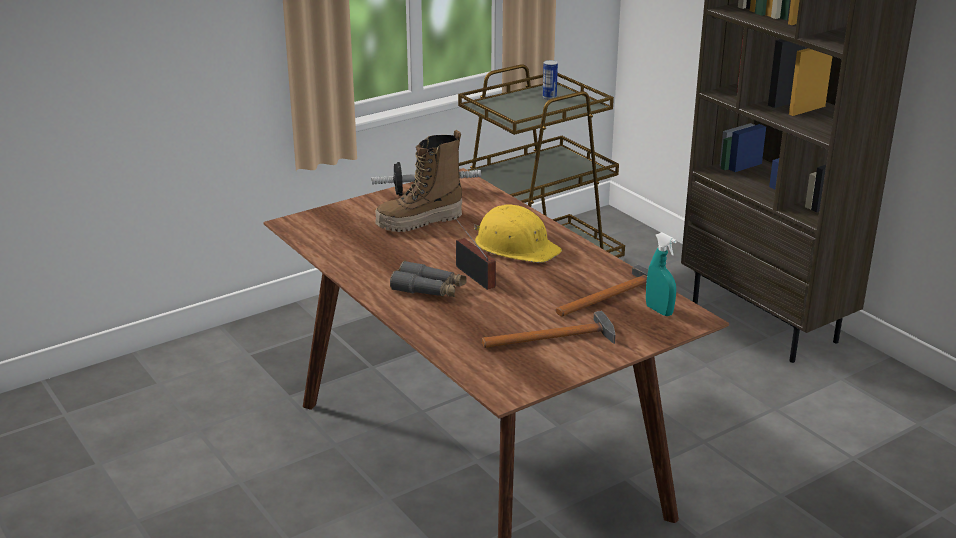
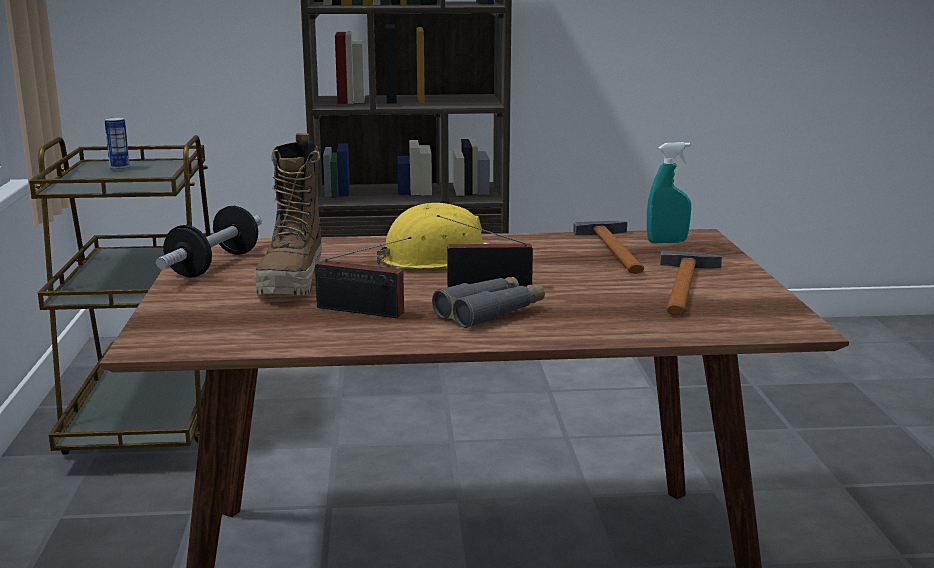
camera: 60 degrees left, 10 degrees down
none -> radio [315,237,411,318]

